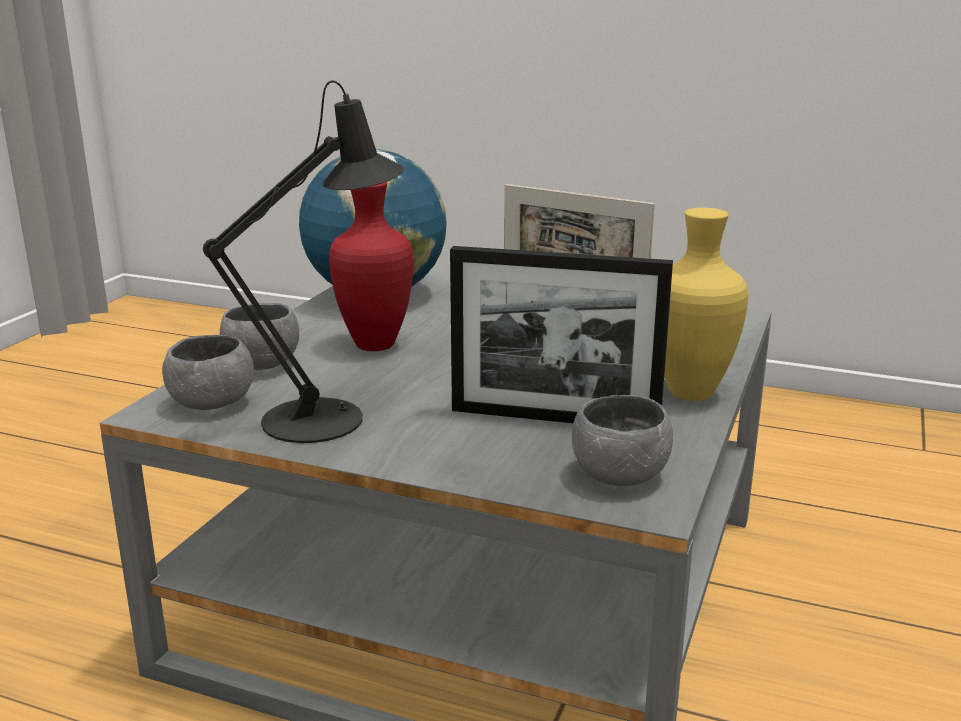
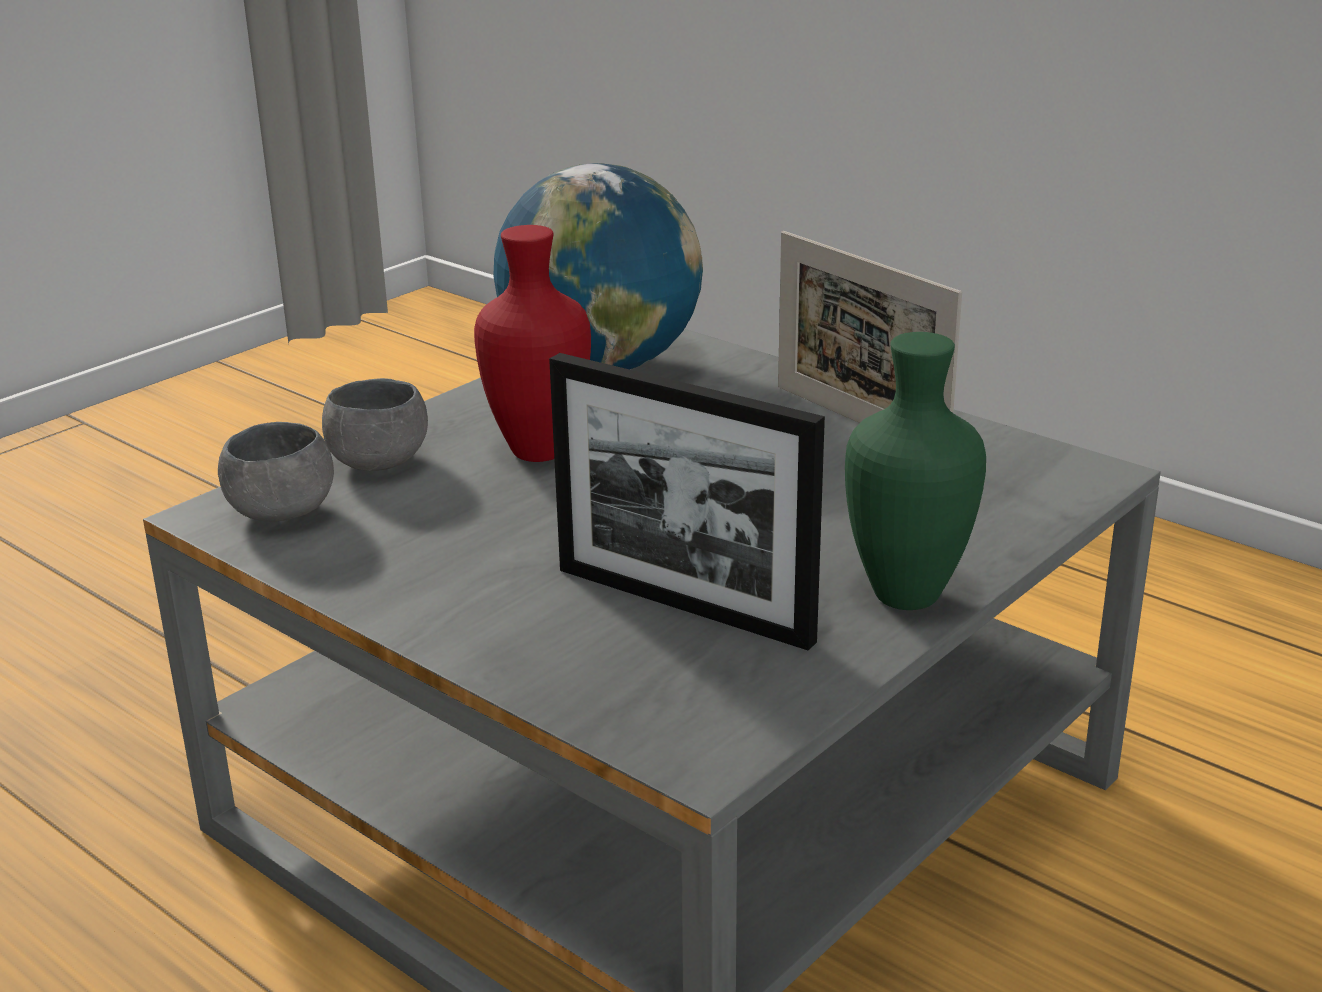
camera: 20 degrees right, 5 degrees up
black table lamp [203,80,404,443] -> none
grey bowl [572,395,673,486] -> none
yellow vase [664,208,748,401] -> green vase [845,332,986,610]

